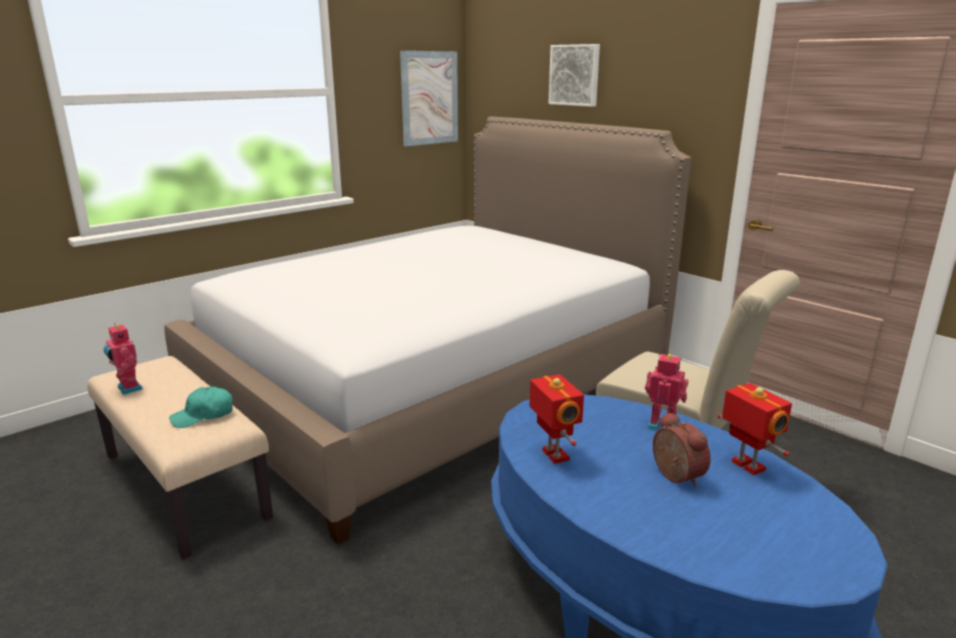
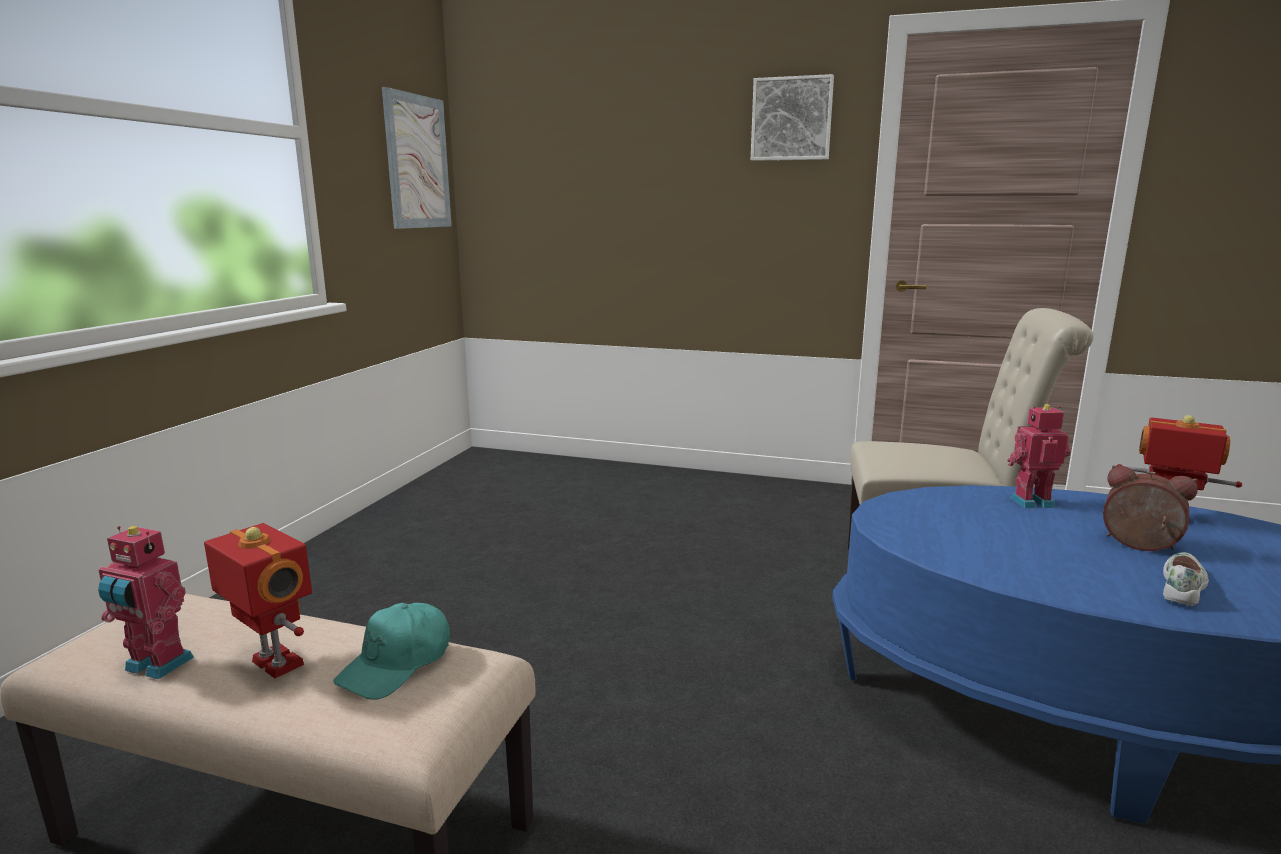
camera: 30 degrees left, 5 degrees down
bed [164,116,692,544] -> none
toy robot [530,374,584,464] -> toy robot moved to [204,523,312,679]
picture [548,44,600,107] -> picture moved to [751,74,834,161]
none -> white shoe [1163,552,1209,606]

